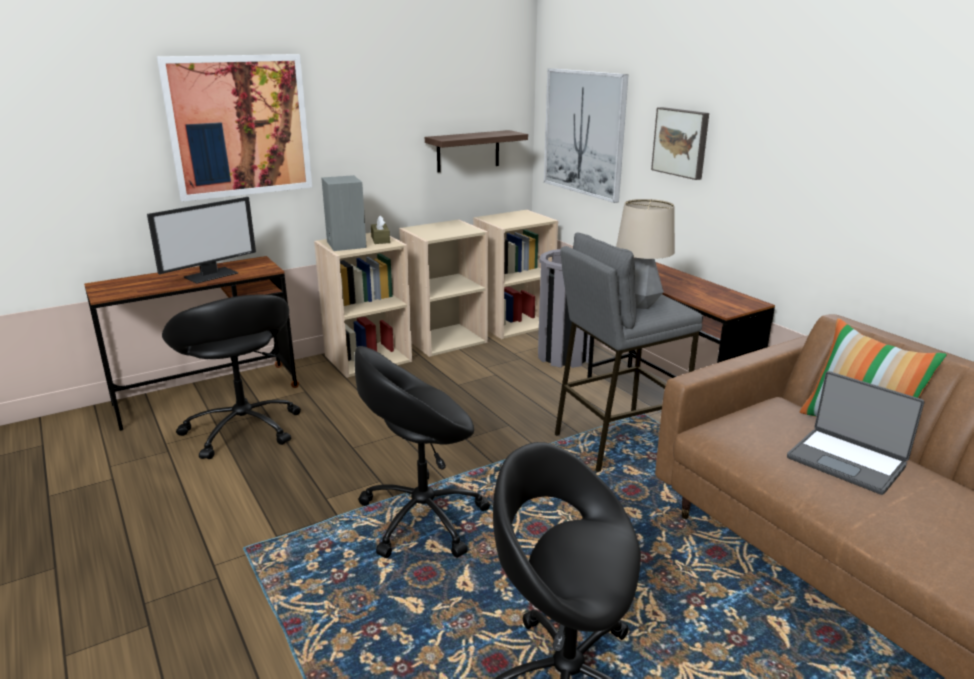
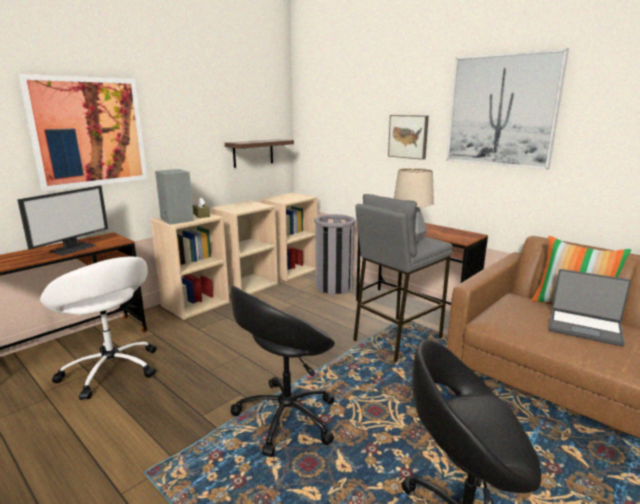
camera: 15 degrees left, 5 degrees down
black office chair [162,294,301,459] -> white office chair [40,257,156,400]
picture [544,68,628,203] -> picture moved to [446,48,569,170]

